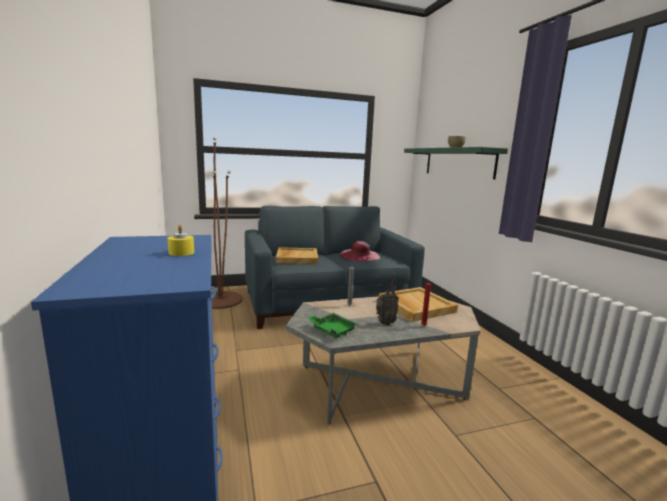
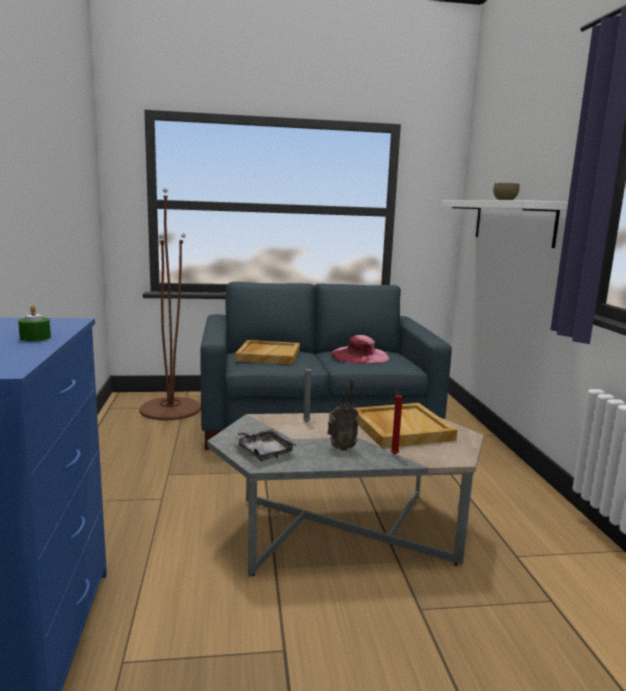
camera: 10 degrees right, 0 degrees up
yellow candle [168,225,194,256] -> green candle [18,305,51,342]
green tray [307,313,358,338] -> grey tray [233,429,297,461]
green shelf [404,147,508,179] -> white shelf [441,200,568,248]

